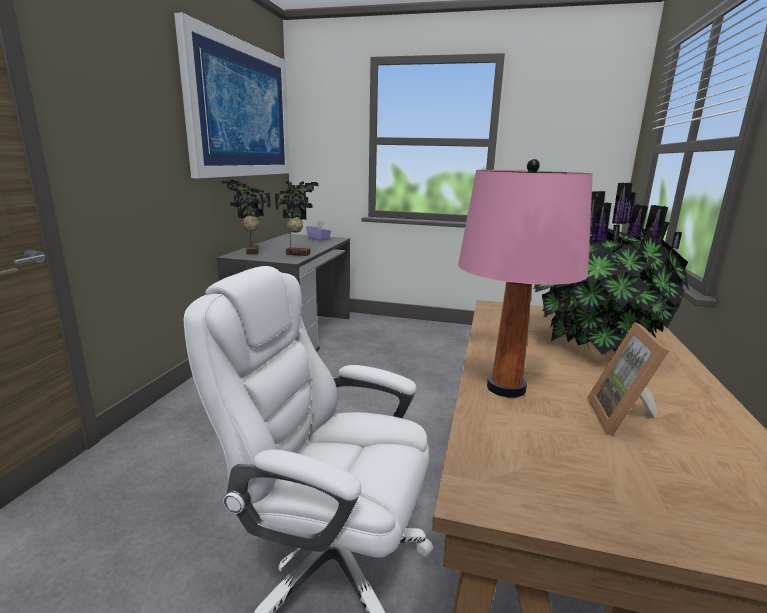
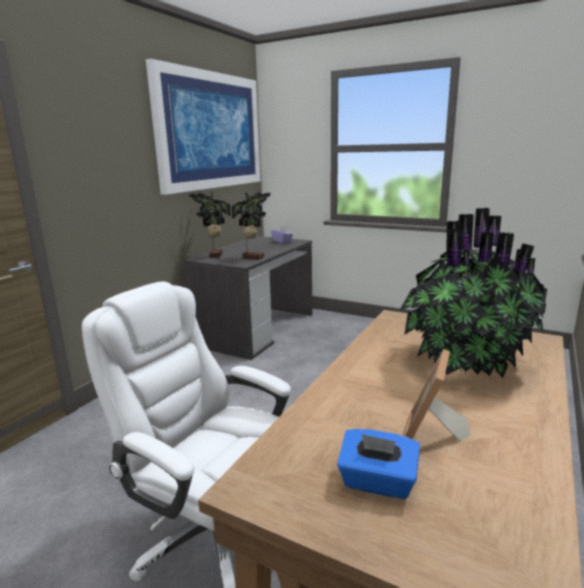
camera: 15 degrees right, 0 degrees up
pink table lamp [458,159,593,398] -> none
none -> blue tissue box [337,429,420,499]

